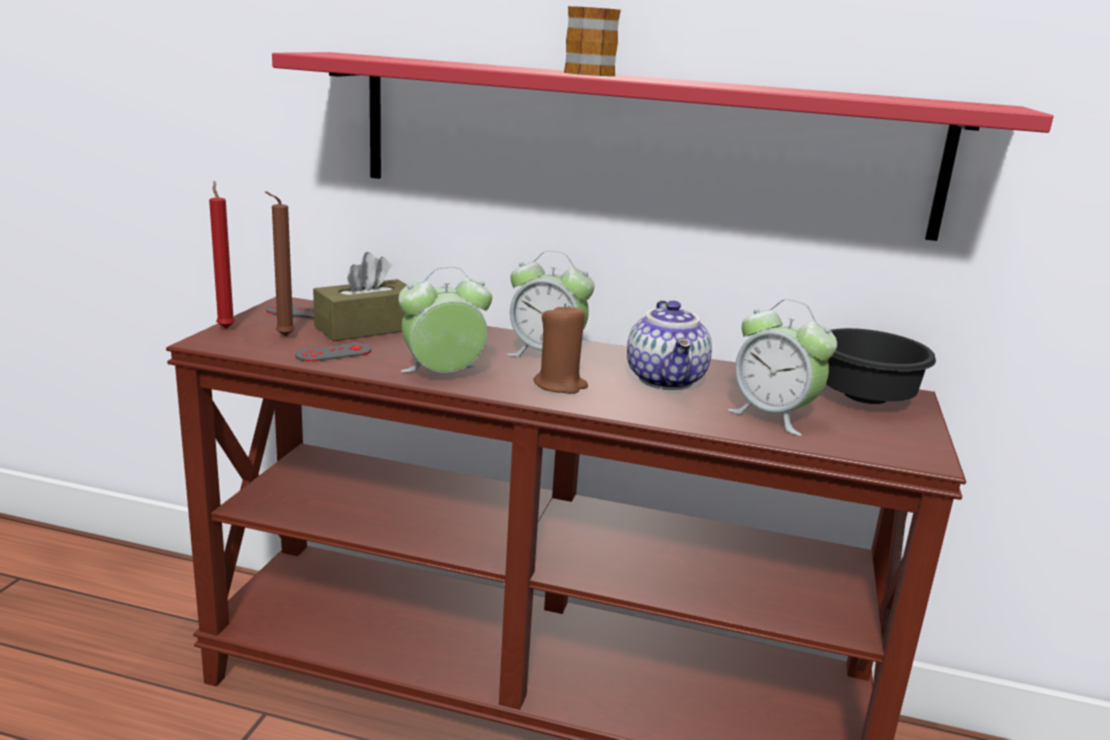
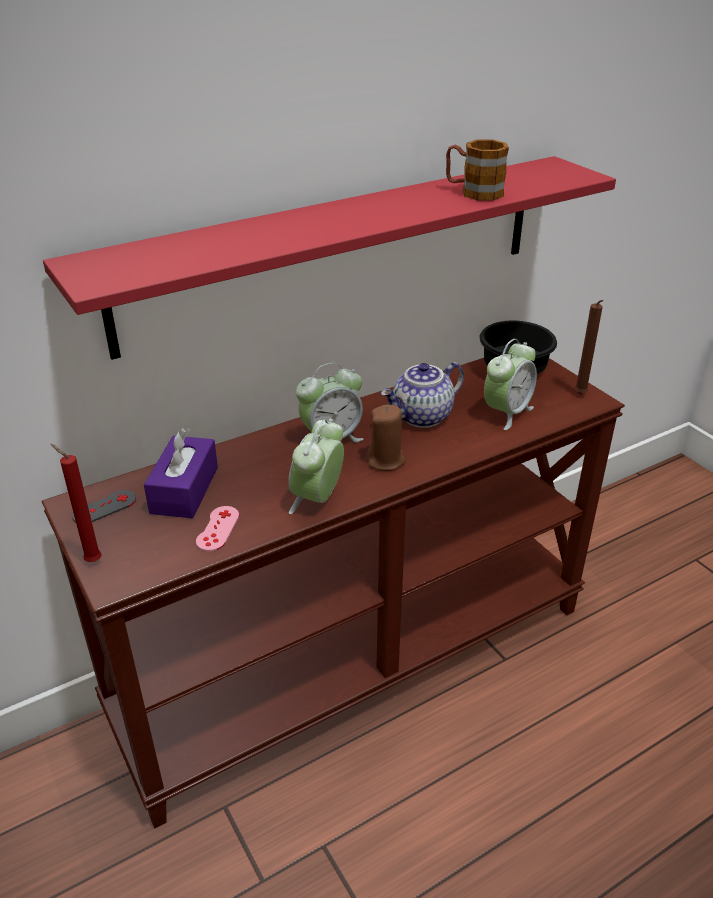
camera: 45 degrees left, 15 degrees up
brown candle [265,191,295,337] -> brown candle moved to [574,300,603,395]
grey game controller [295,343,371,362] -> pink game controller [196,506,239,552]
brown tissue box [313,252,407,341] -> purple tissue box [144,427,218,518]
mug [564,6,621,76] -> mug moved to [446,140,509,200]
teapot [627,300,712,390] -> teapot turned 105 degrees clockwise [381,362,464,428]
alarm clock [727,299,837,436] -> alarm clock turned 45 degrees counterclockwise [484,339,537,430]

